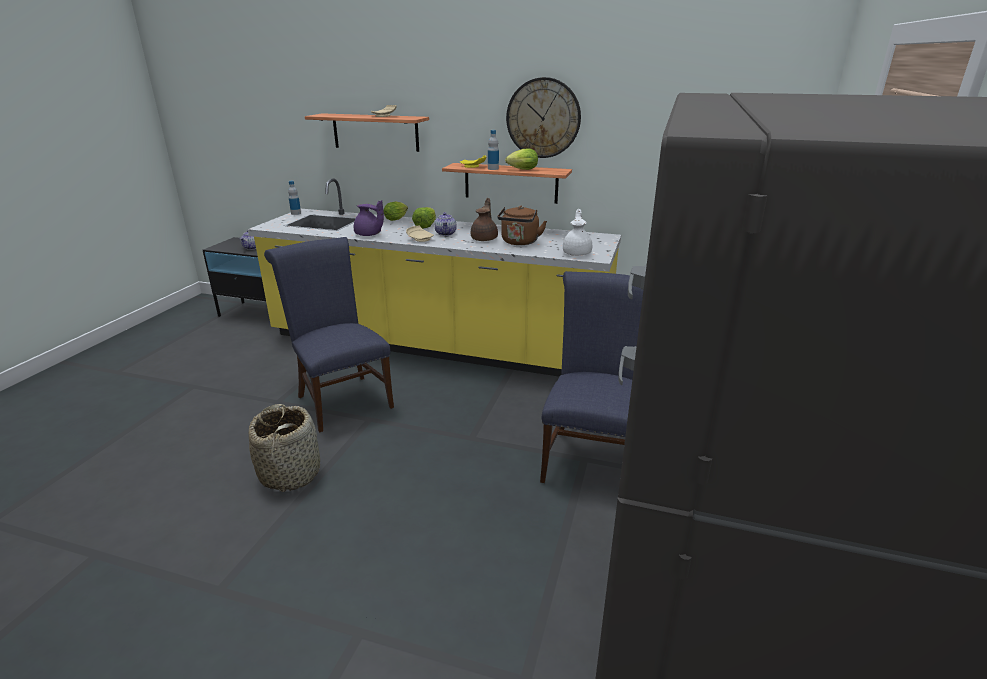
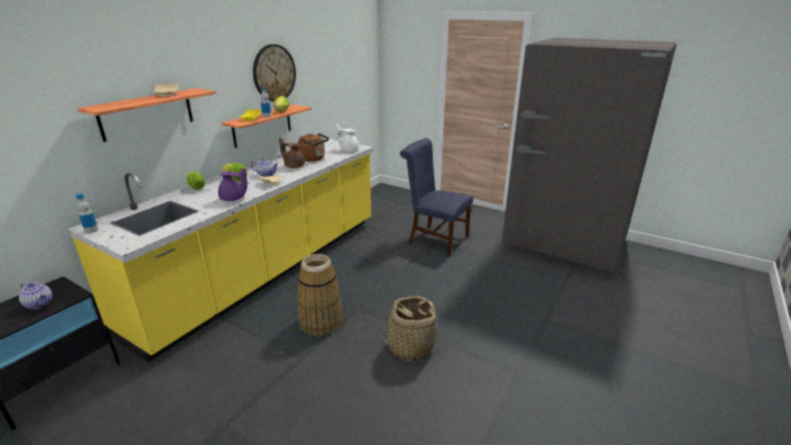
camera: 75 degrees left, 0 degrees up
blue chair [264,237,394,433] -> basket [297,254,344,336]
purple teapot [354,200,384,236] -> purple teapot turned 60 degrees clockwise [218,168,248,201]

